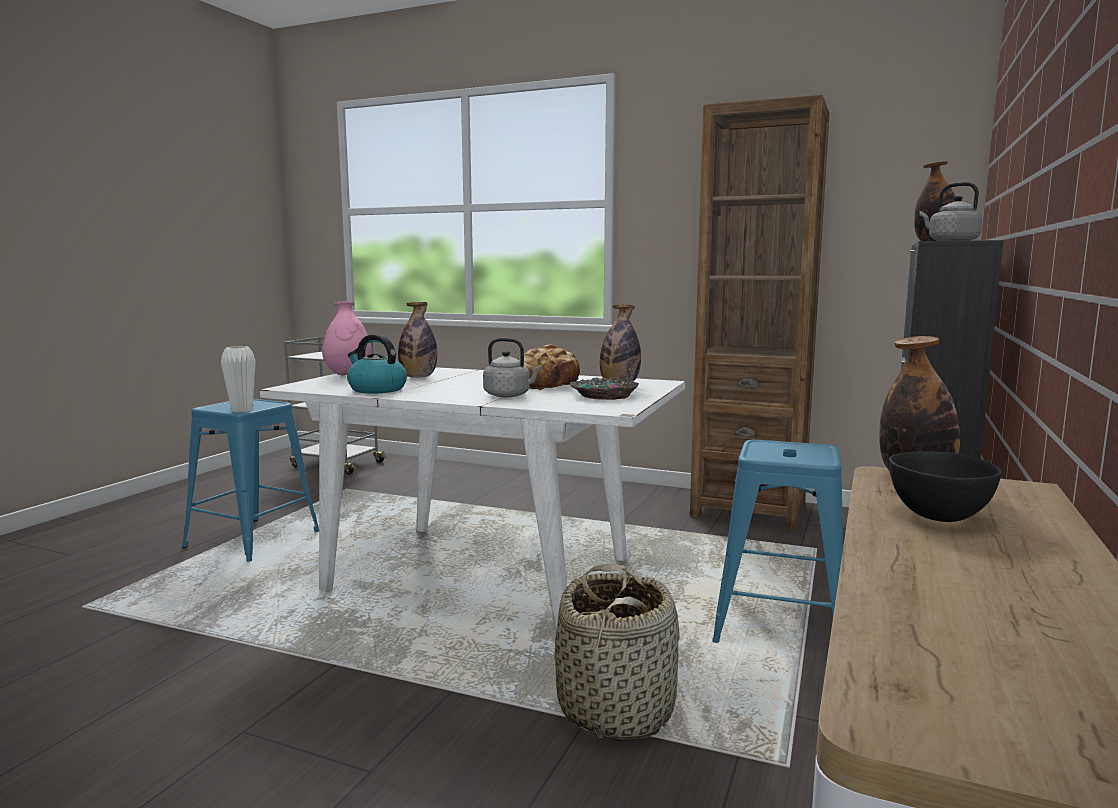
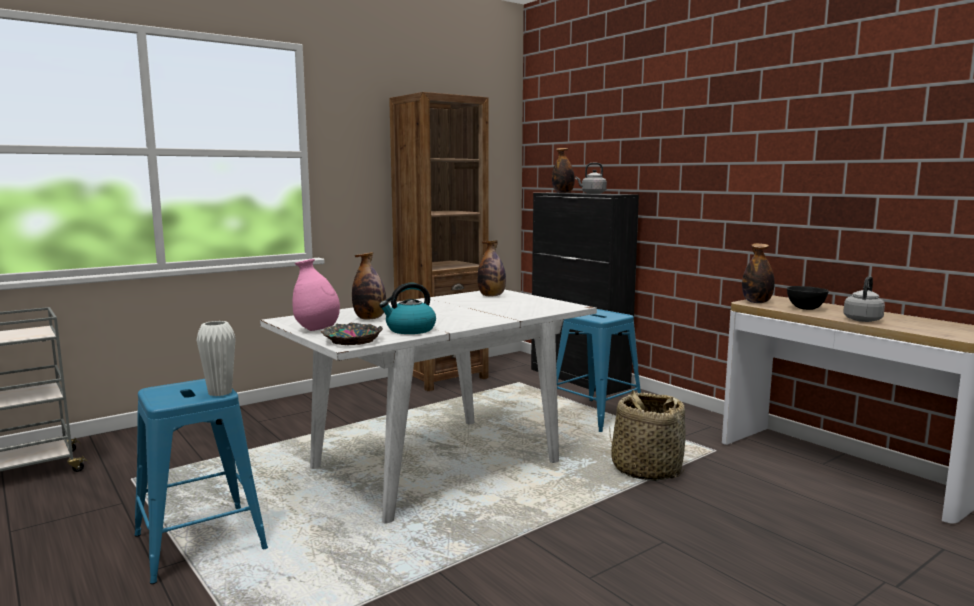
camera: 60 degrees left, 0 degrees up
grey kettle [483,338,542,397] -> grey kettle moved to [843,276,885,322]
bread [518,345,580,390] -> none
bowl [570,377,639,400] -> bowl moved to [321,323,383,345]

